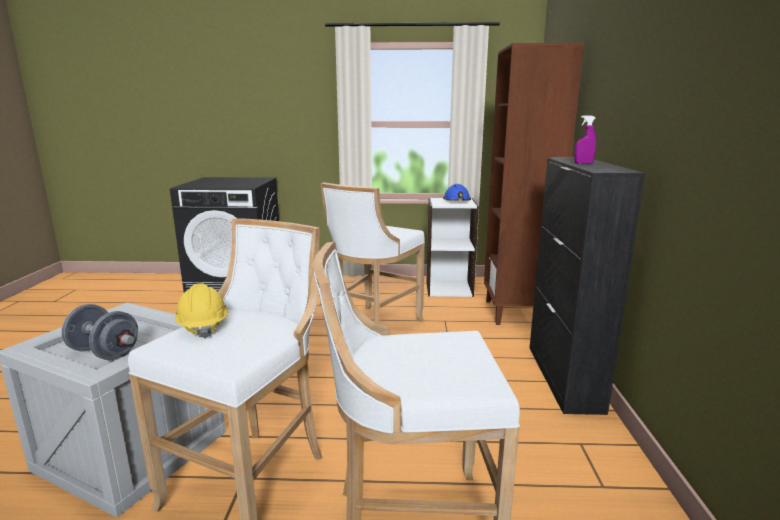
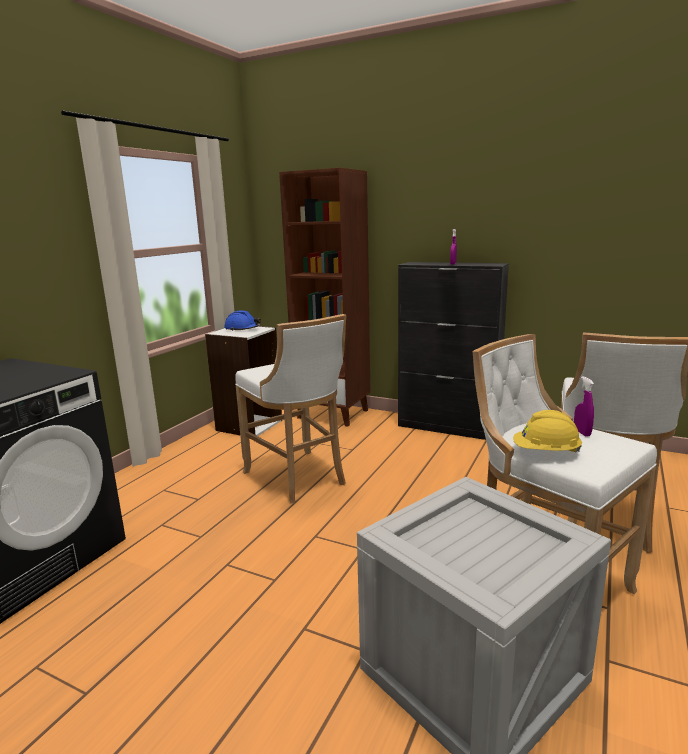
camera: 65 degrees left, 0 degrees up
grey dumbbell [61,304,138,360] -> none
none -> purple spray bottle [574,376,594,437]

